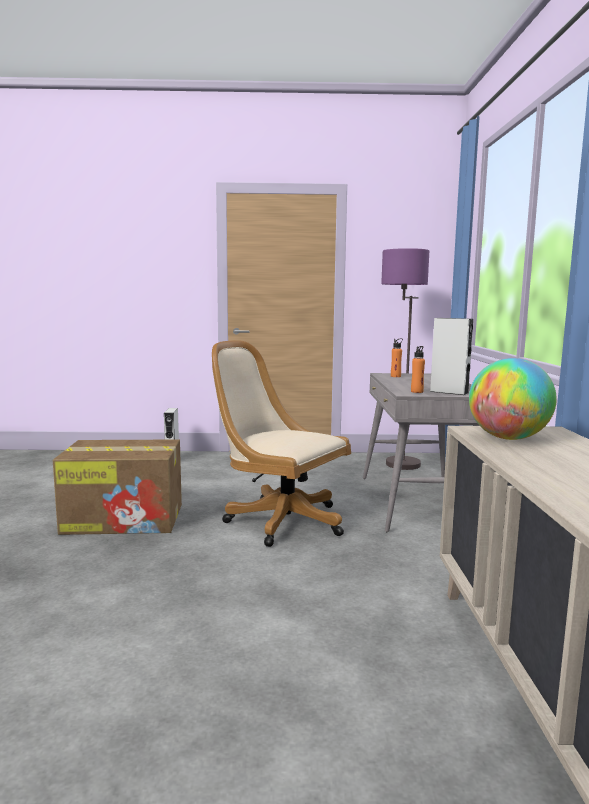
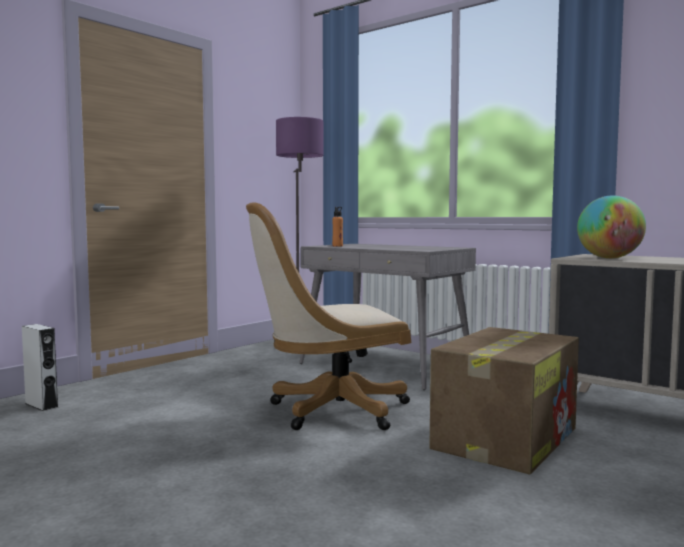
camera: 50 degrees left, 5 degrees down
cardboard box [53,439,182,535] -> cardboard box moved to [429,327,579,474]
orange bottle [411,346,425,393] -> none
grey speaker [430,318,473,395] -> none

